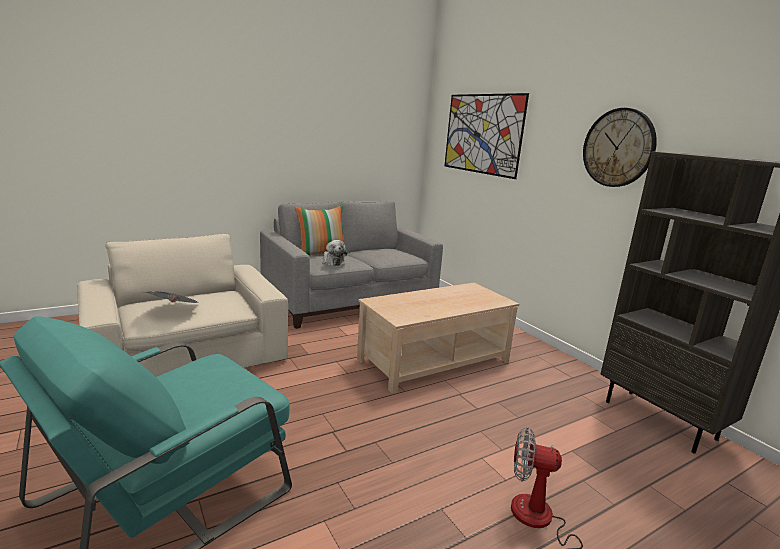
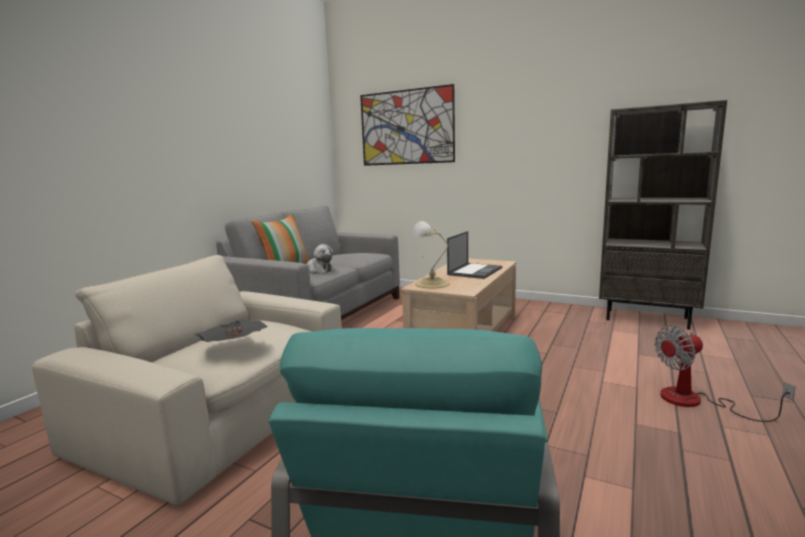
camera: 30 degrees left, 5 degrees down
wall clock [583,108,657,187] -> none
none -> table lamp [411,221,450,288]
none -> laptop [447,231,502,279]

